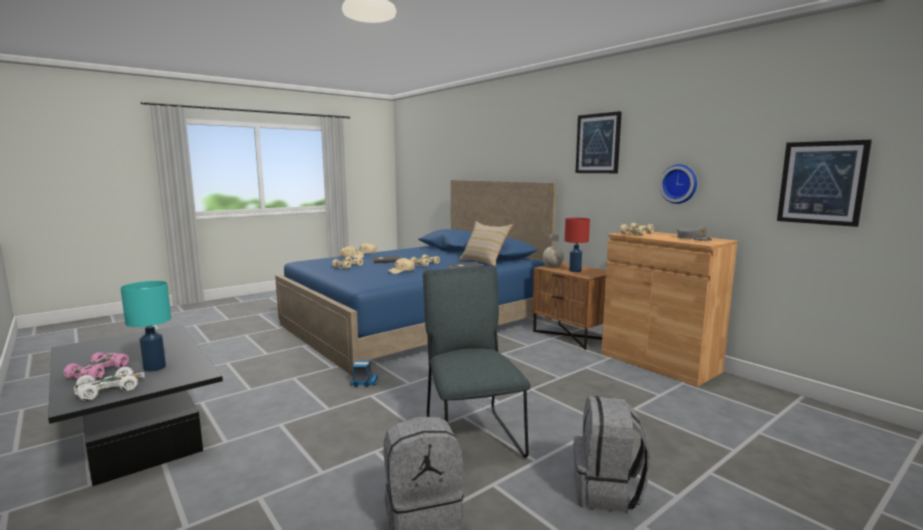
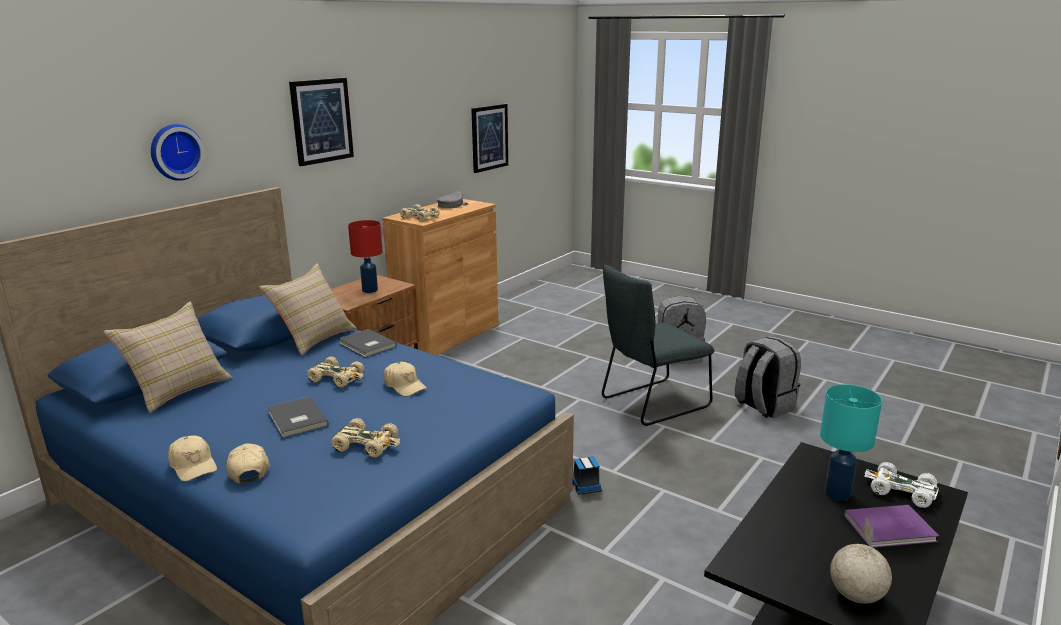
camera: 105 degrees left, 10 degrees up
pink toy car [63,352,129,380] -> purple book [844,505,939,548]
globe [543,234,564,267] -> globe moved to [830,516,892,604]
wall clock [659,164,697,204] -> wall clock moved to [151,124,205,181]
none -> beige pillow [103,302,233,413]

